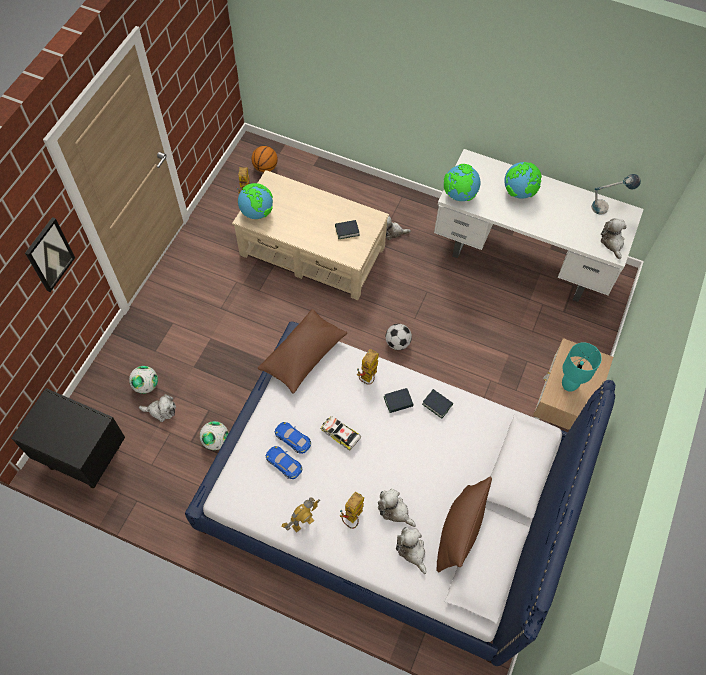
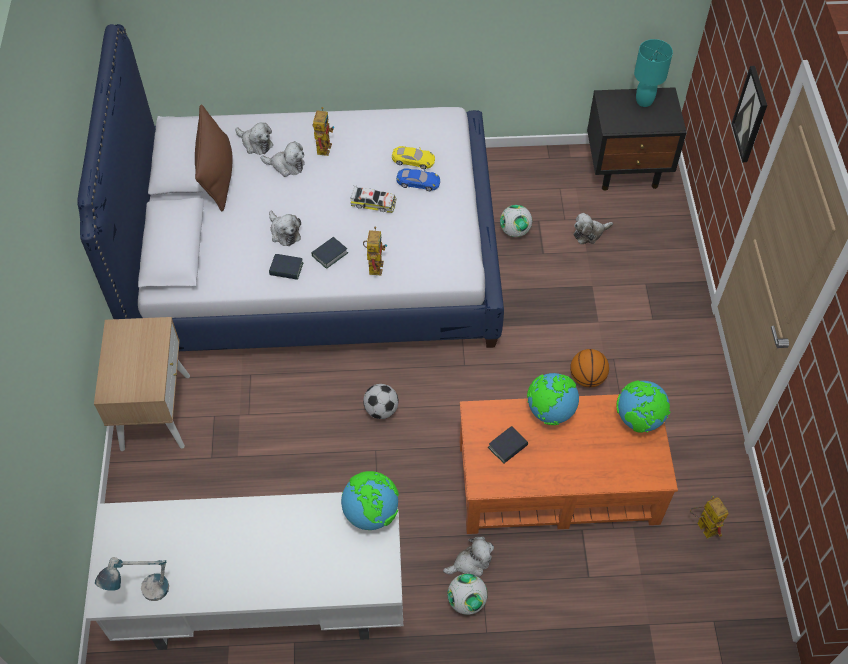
camera: 155 degrees right, 5 degrees down
football [129,366,158,394] -> football moved to [447,574,488,615]
beige coffee table [232,170,389,300] -> orange coffee table [460,394,678,534]
basketball [251,146,278,172] -> basketball moved to [570,349,609,387]
brown pillow [258,309,347,394] -> none
blue toy car [266,446,302,479] -> yellow toy car [392,146,435,169]
toy robot [282,498,320,533] -> none
globe [504,162,542,199] -> globe moved to [527,373,579,425]
turquoise table lamp [562,342,602,392] -> turquoise table lamp moved to [634,39,673,107]
plush toy [601,218,626,259] -> plush toy moved to [269,211,301,246]

